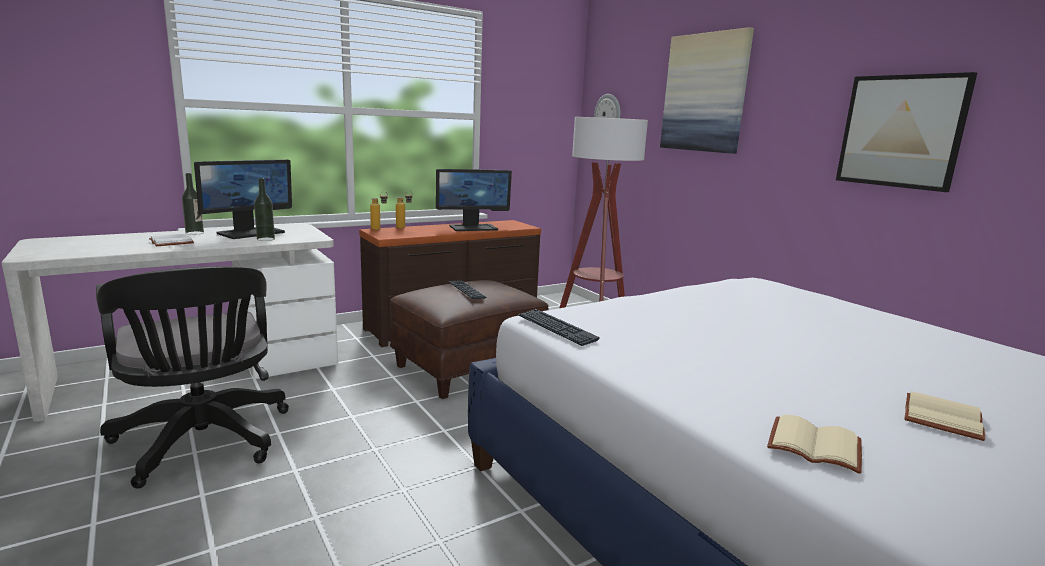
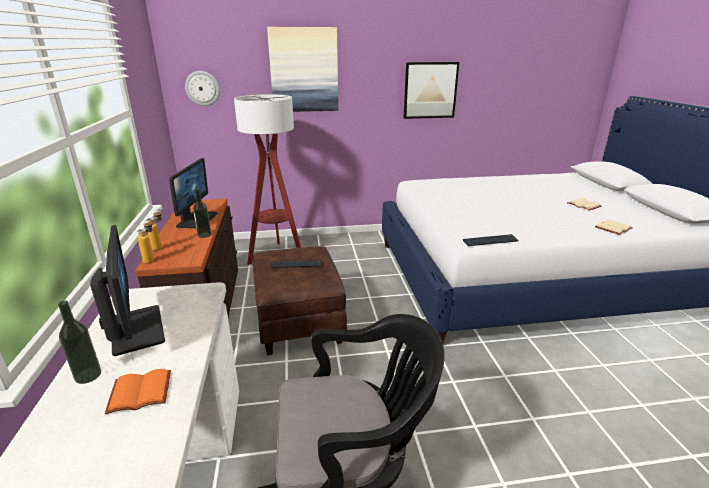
camera: 65 degrees left, 10 degrees up
white book [149,234,194,246] -> orange book [105,369,171,415]
bottle [254,178,275,241] -> bottle moved to [193,189,211,238]

